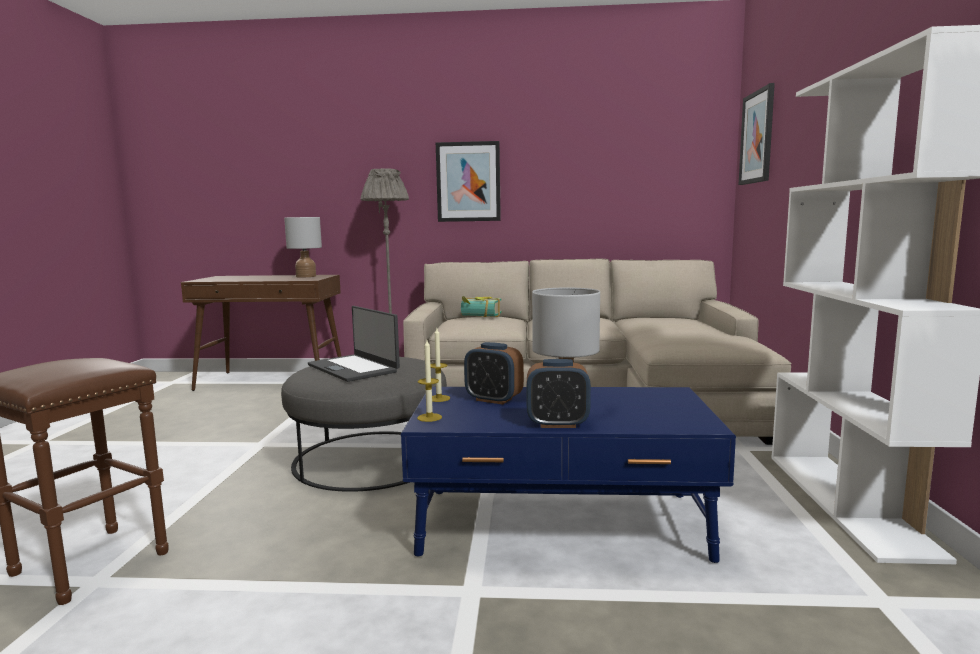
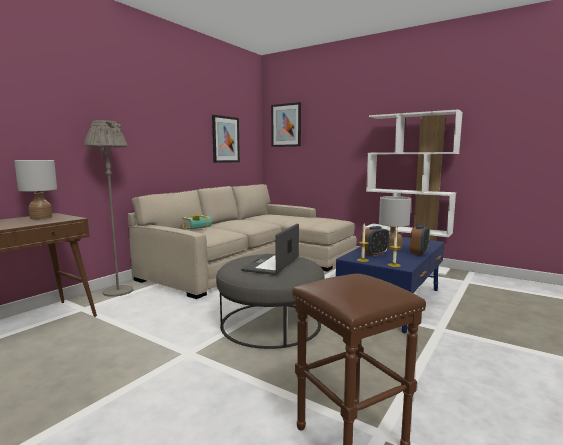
camera: 60 degrees left, 0 degrees up
laptop [308,306,400,382] -> laptop turned 120 degrees clockwise [241,224,299,275]
picture [436,141,501,222] -> picture moved to [212,115,240,163]

